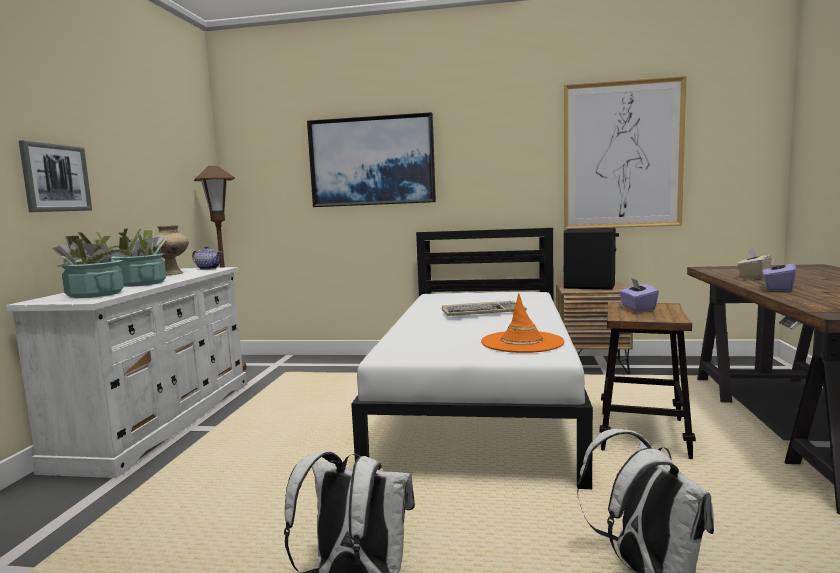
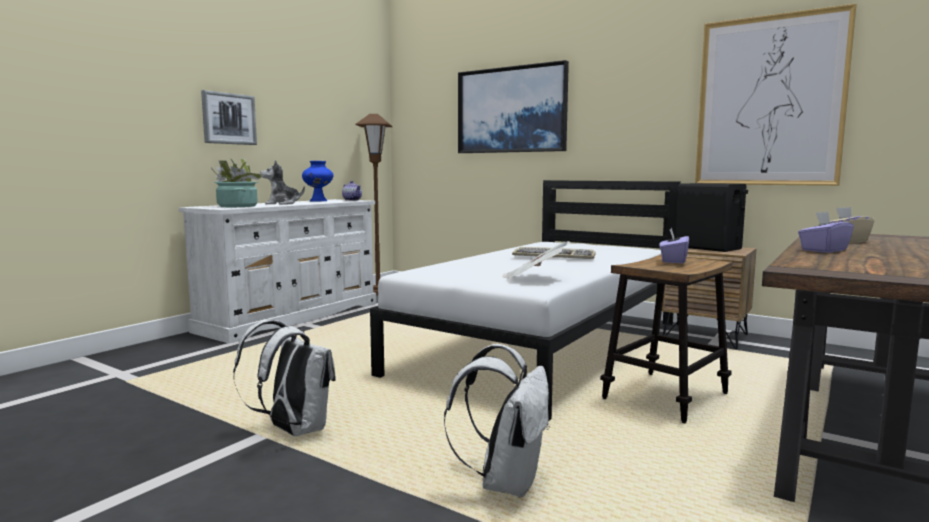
camera: 25 degrees right, 0 degrees up
potted plant [108,228,167,286] -> plush toy [260,160,305,205]
beige vase [154,225,189,275] -> blue vase [302,161,334,202]
orange hat [481,294,565,353] -> newspaper [502,241,570,279]

